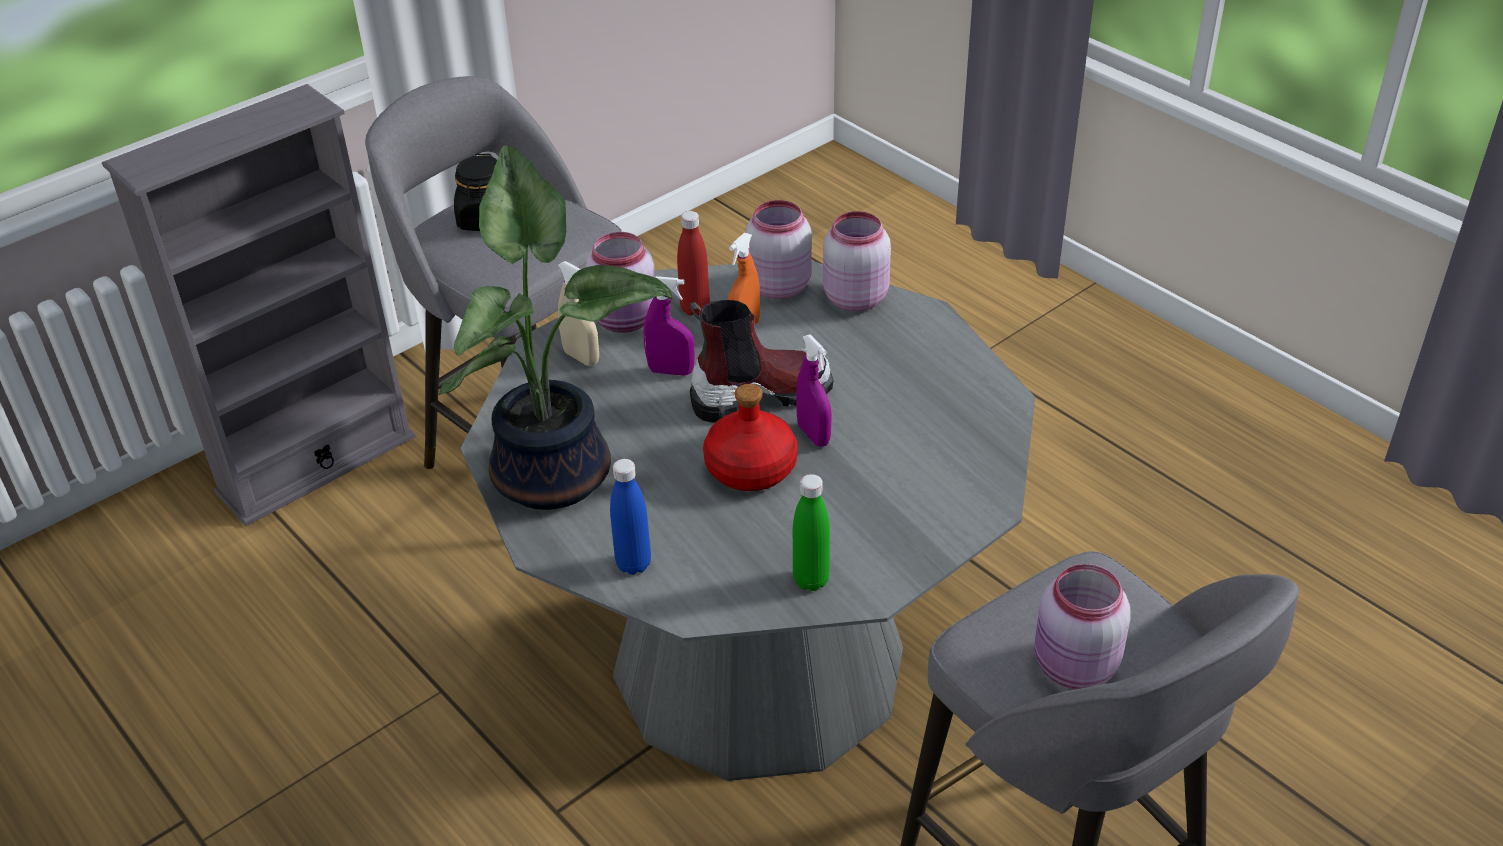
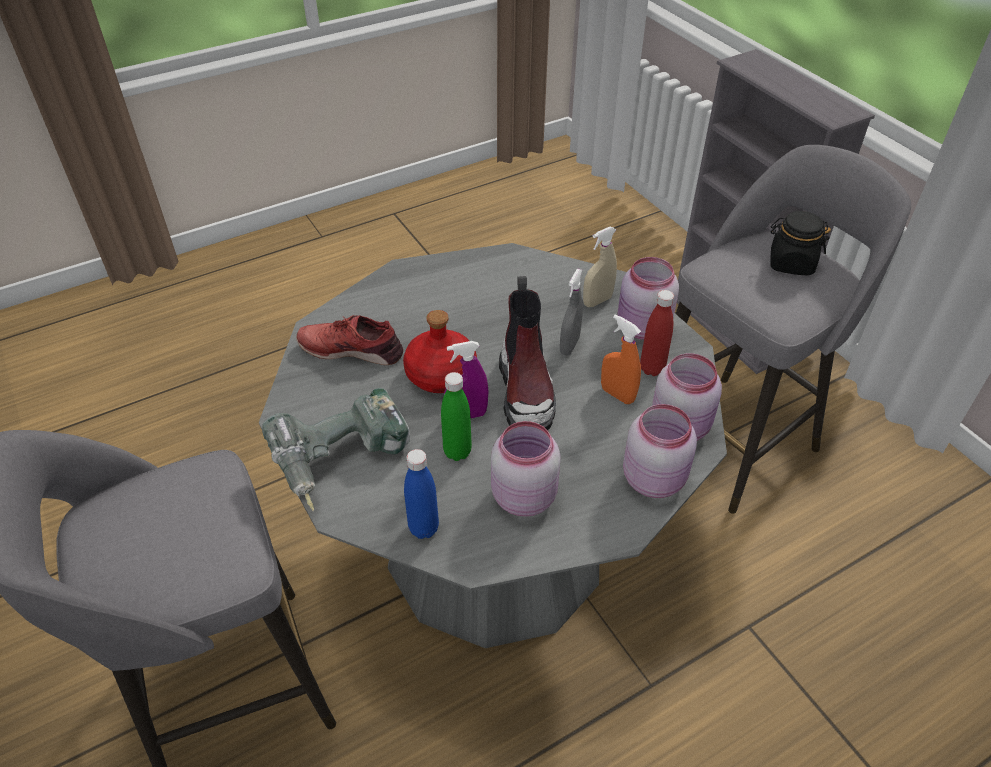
camera: 100 degrees right, 5 degrees up
potted plant [439,145,673,510] -> none
blue bottle [610,459,651,575] -> blue bottle moved to [404,449,439,539]
purple spray bottle [644,276,695,376] -> grey spray bottle [560,269,583,355]
green bottle [793,474,830,591] -> green bottle moved to [441,372,472,461]
pink jar [1035,564,1130,689] -> pink jar moved to [491,421,561,517]
none -> power drill [262,388,410,511]
none -> red shoe [296,315,403,365]

